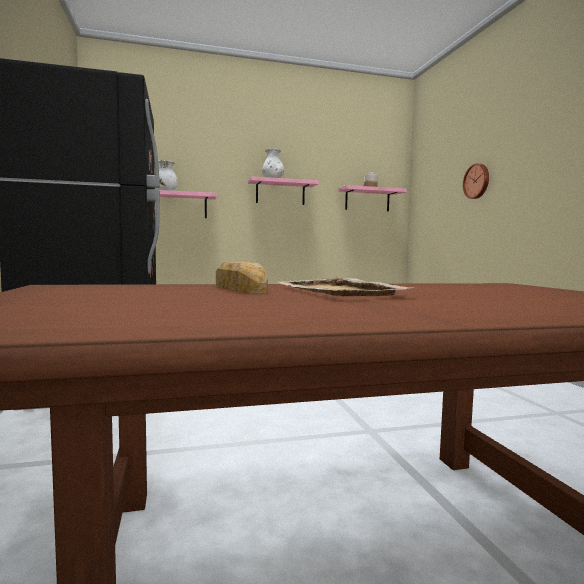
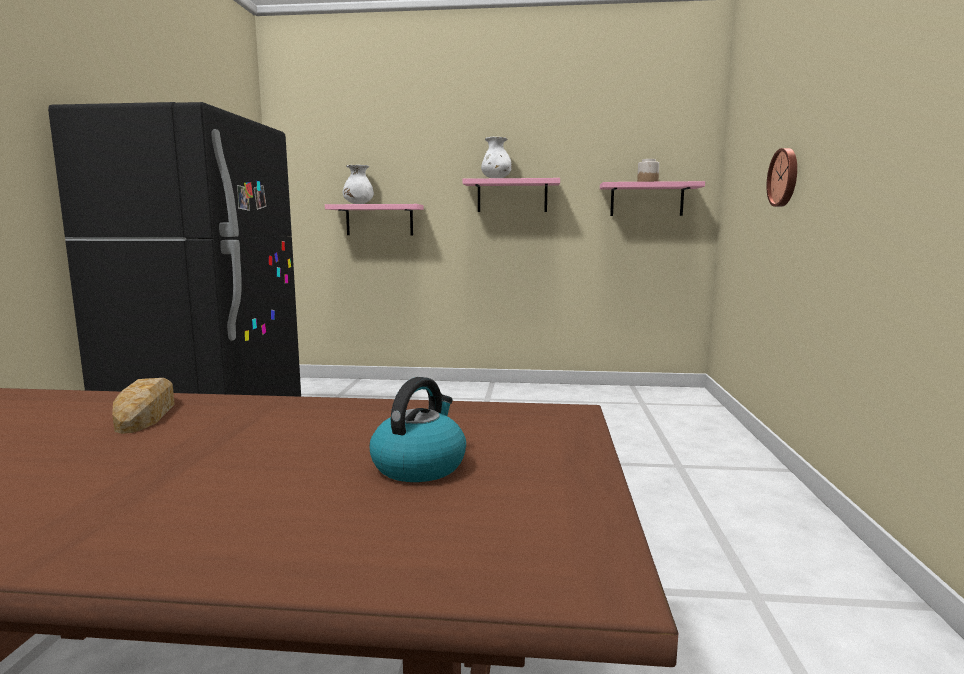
camera: 20 degrees right, 5 degrees up
beige tray [278,278,409,296] -> none
none -> kettle [370,377,466,482]

